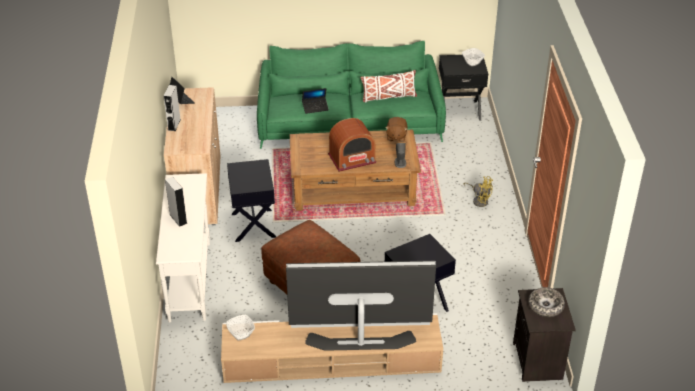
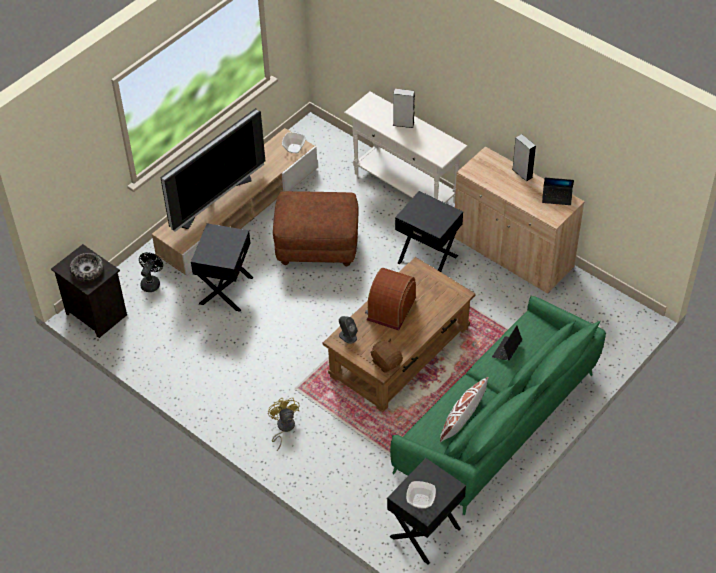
camera: 135 degrees right, 10 degrees up
yellow fan [464,176,493,207] -> yellow fan turned 90 degrees clockwise [268,397,299,451]
none -> black fan [139,252,163,292]

